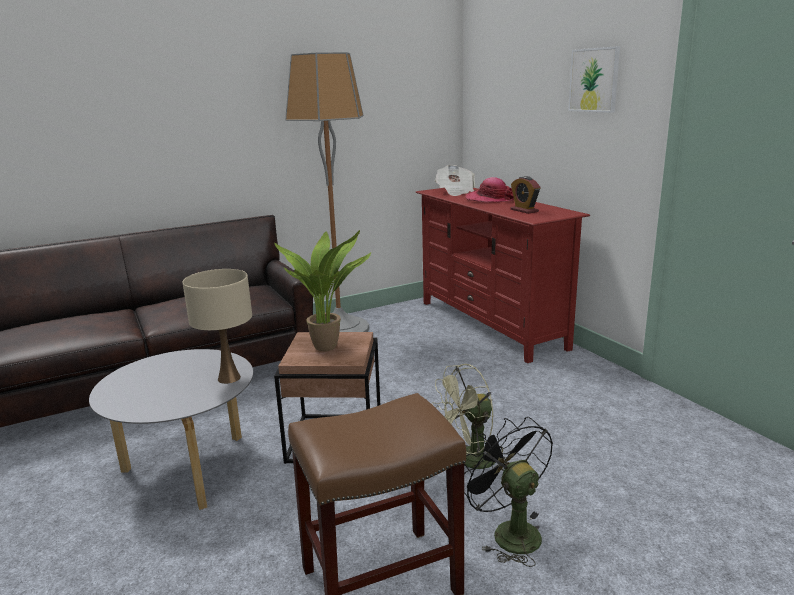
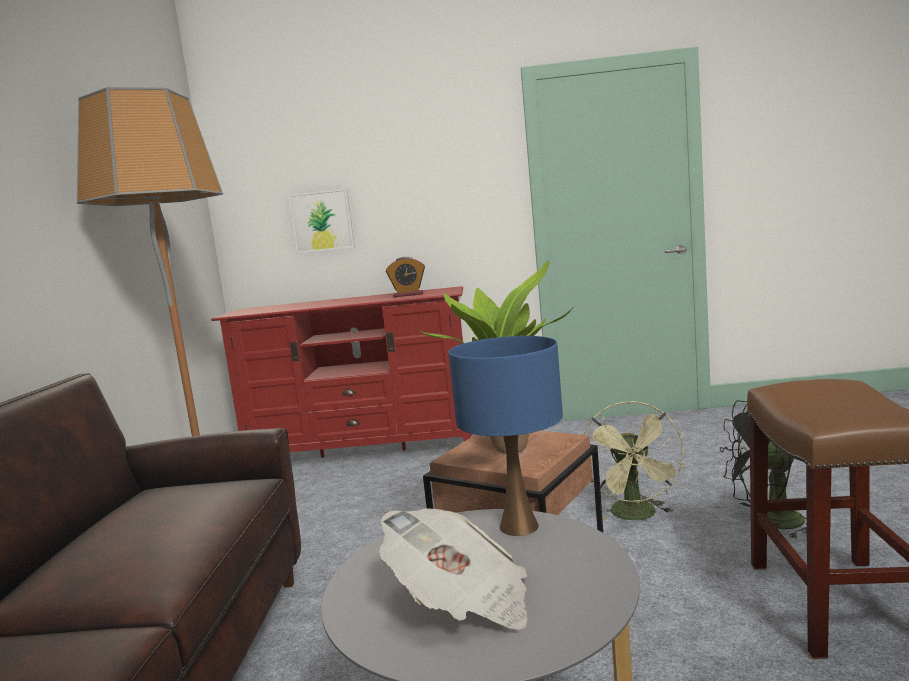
camera: 60 degrees left, 10 degrees down
beige table lamp [183,269,252,384] -> blue table lamp [448,336,563,536]
newspaper [435,165,475,196] -> newspaper moved to [379,508,527,630]
hat [465,177,514,202] -> none
picture [568,46,620,113] -> picture moved to [289,189,355,254]

